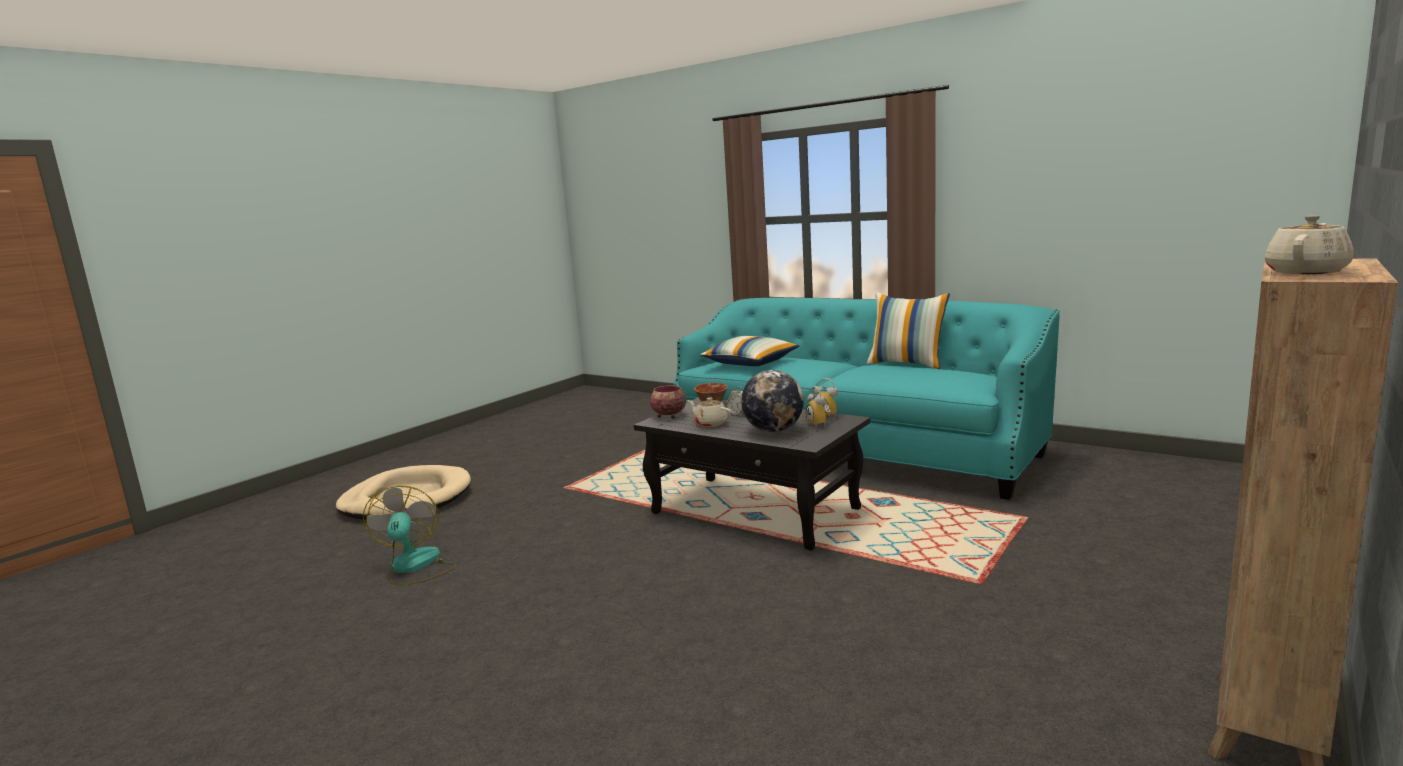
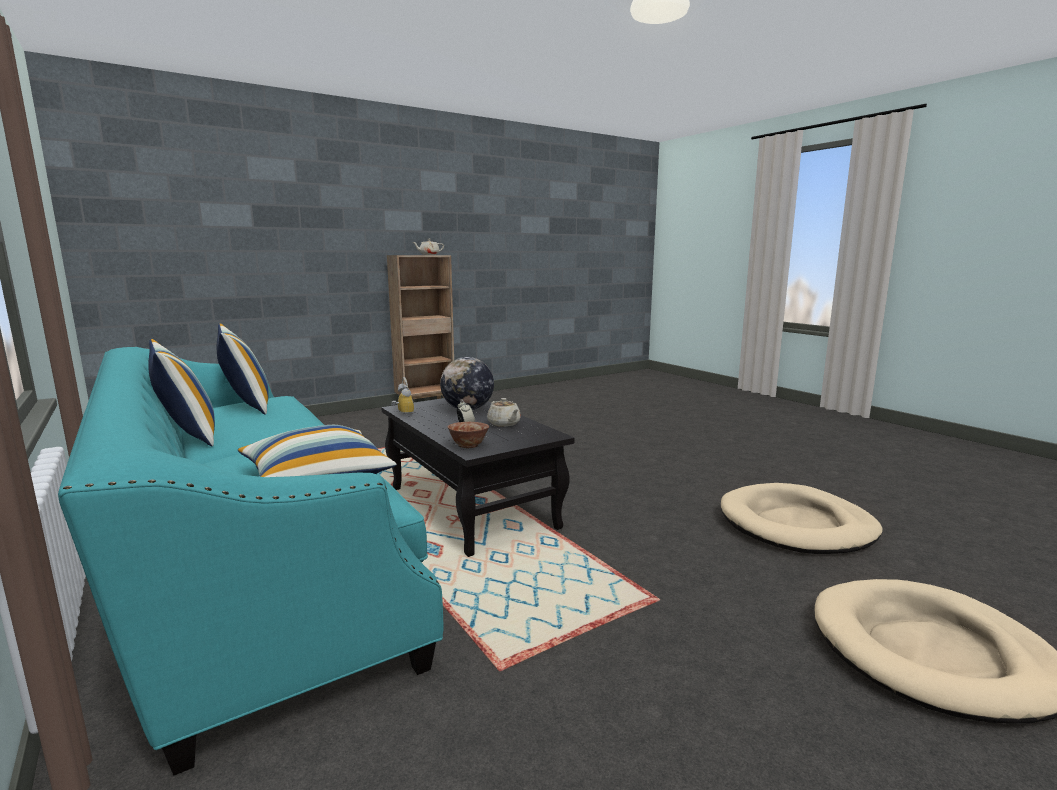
camera: 160 degrees left, 0 degrees up
fan [363,486,456,586] -> beige dog bed [721,483,882,554]
bowl [650,385,686,418] -> none
alarm clock [806,386,830,427] -> none
none -> pillow [217,323,269,415]

